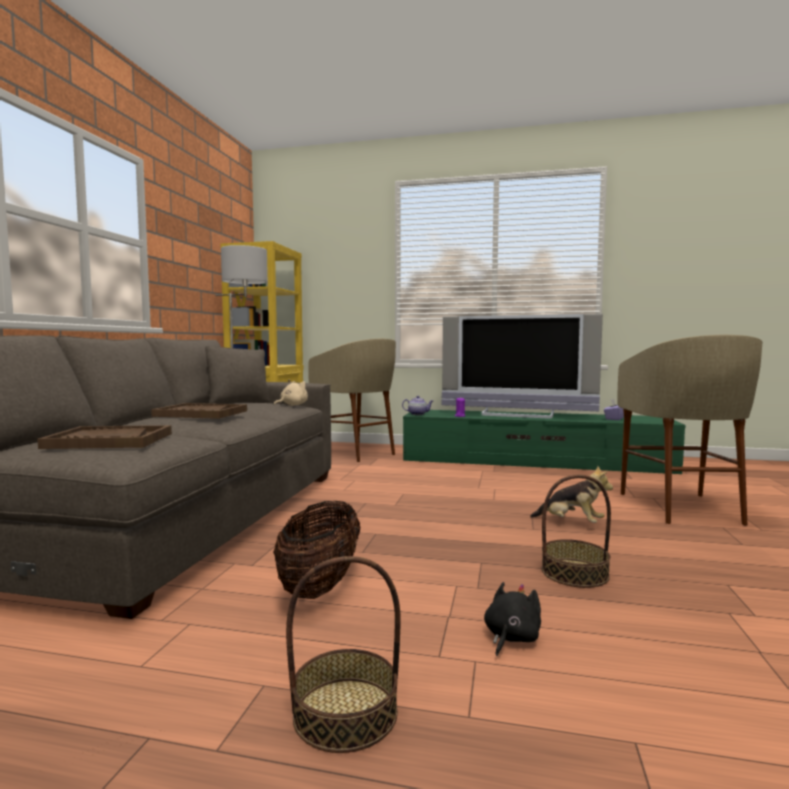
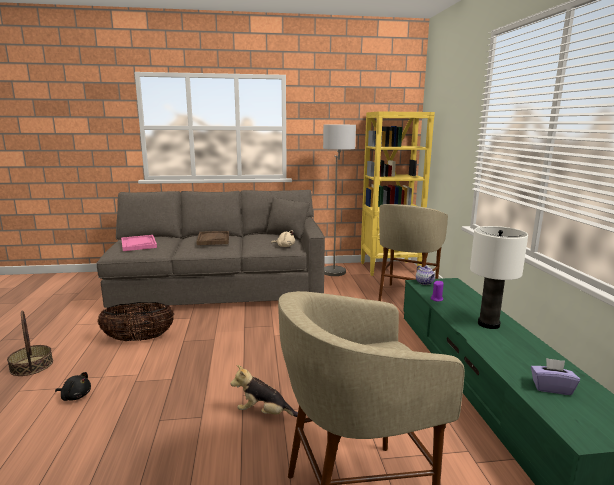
camera: 70 degrees right, 10 degrees up
brown tray [37,425,172,449] -> pink tray [121,235,157,251]
television [442,314,603,418] -> white table lamp [470,226,528,329]
plush toy [530,466,613,523] -> plush toy turned 90 degrees clockwise [231,365,298,417]
basket [541,474,611,588] -> none

